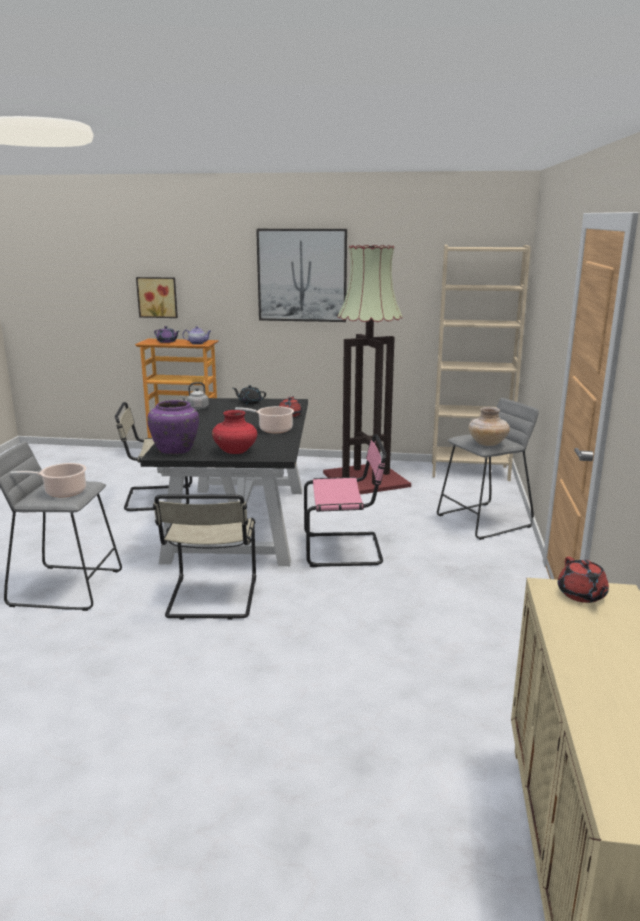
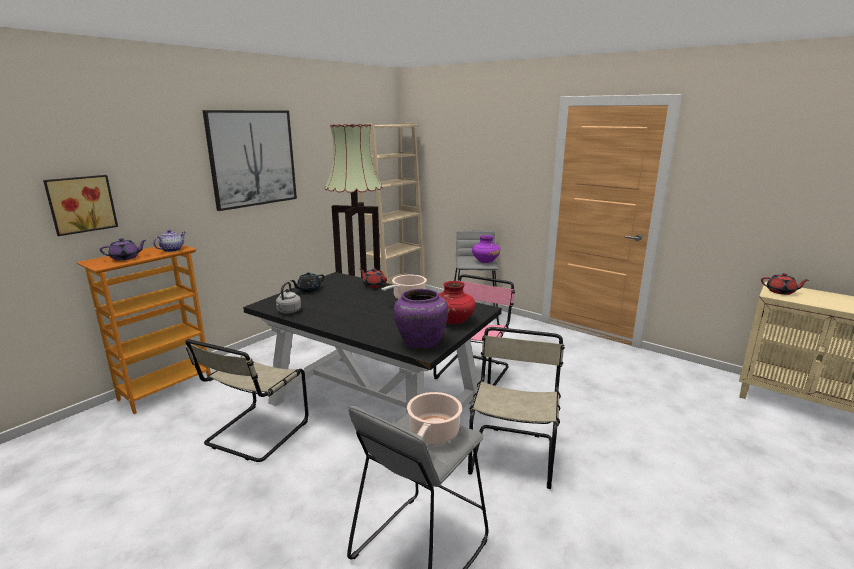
camera: 60 degrees left, 0 degrees up
beige chair [153,494,256,619] -> beige chair turned 105 degrees counterclockwise [468,327,565,489]
beige vase [469,407,510,446] -> purple vase [472,235,500,263]

